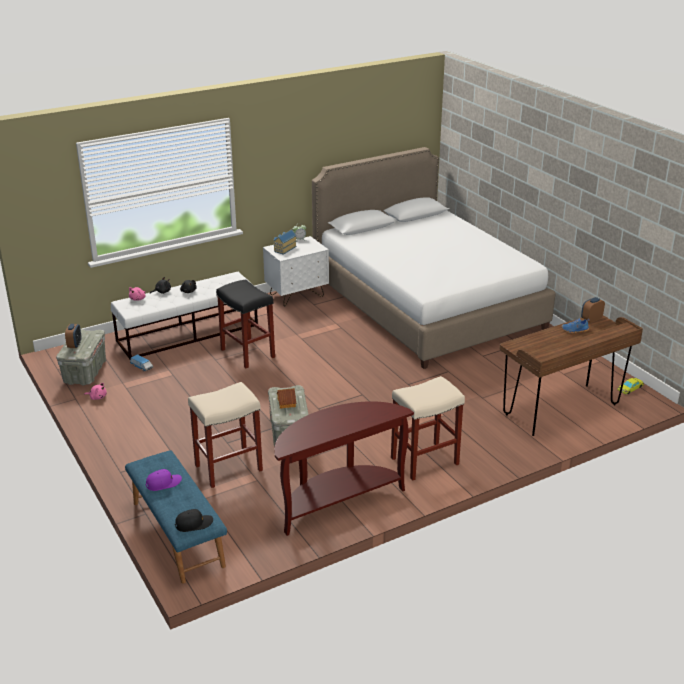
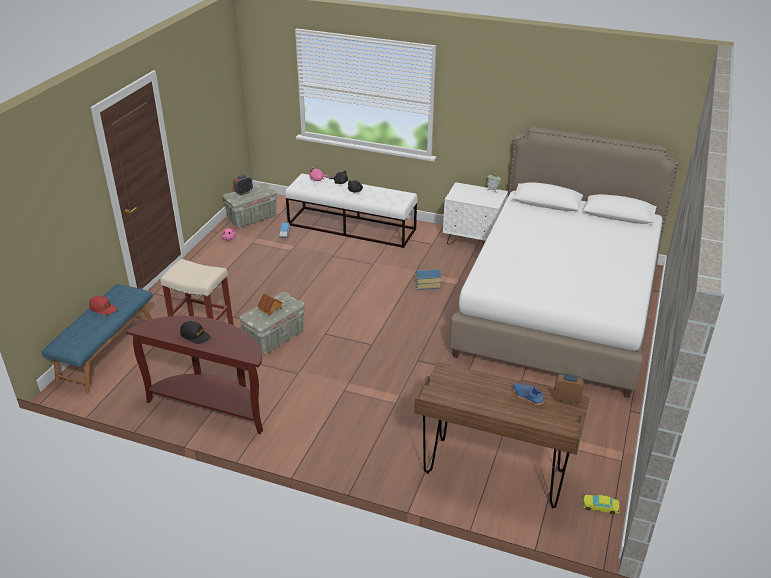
camera: 50 degrees right, 5 degrees up
purple cap [145,469,182,491] -> red cap [89,296,117,315]
black cap [175,509,213,532] -> black cap moved to [180,321,211,344]
black stool [216,279,275,368] -> none
toy house [273,229,297,255] -> toy house moved to [415,268,441,290]
beige stool [391,376,465,481] -> none

